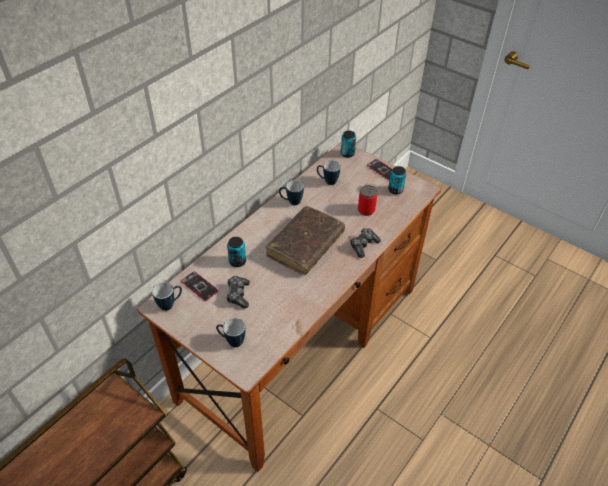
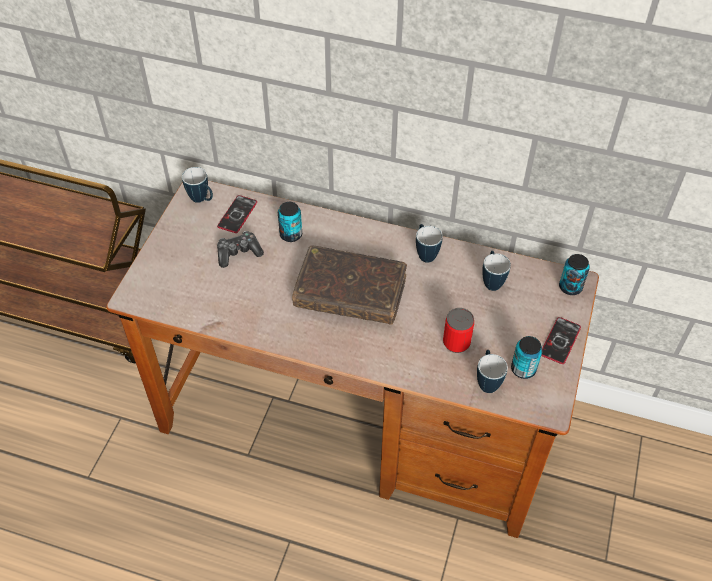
camera: 70 degrees right, 5 degrees up
mug [216,318,246,347] -> mug moved to [477,350,508,393]
game controller [350,228,381,258] -> none

